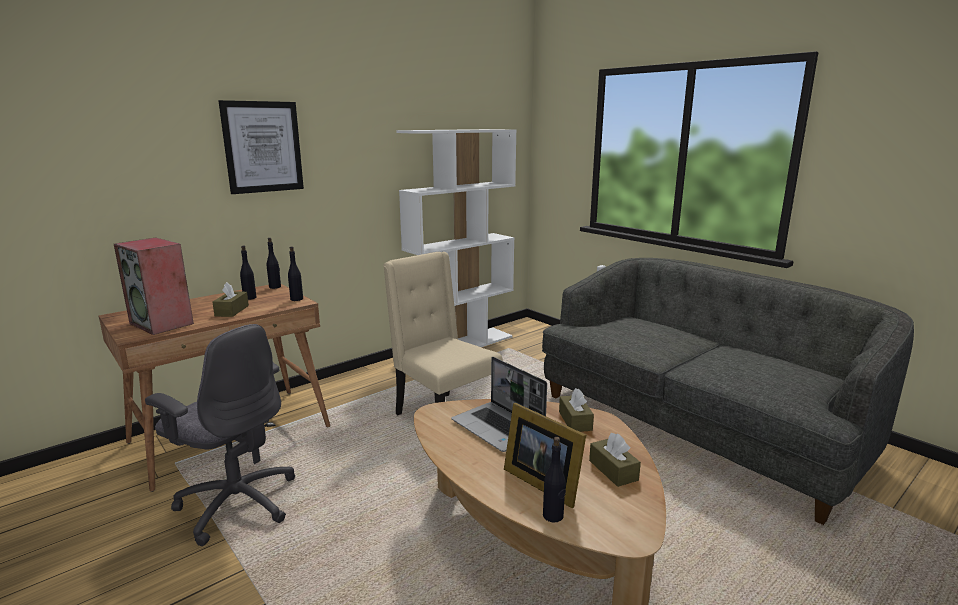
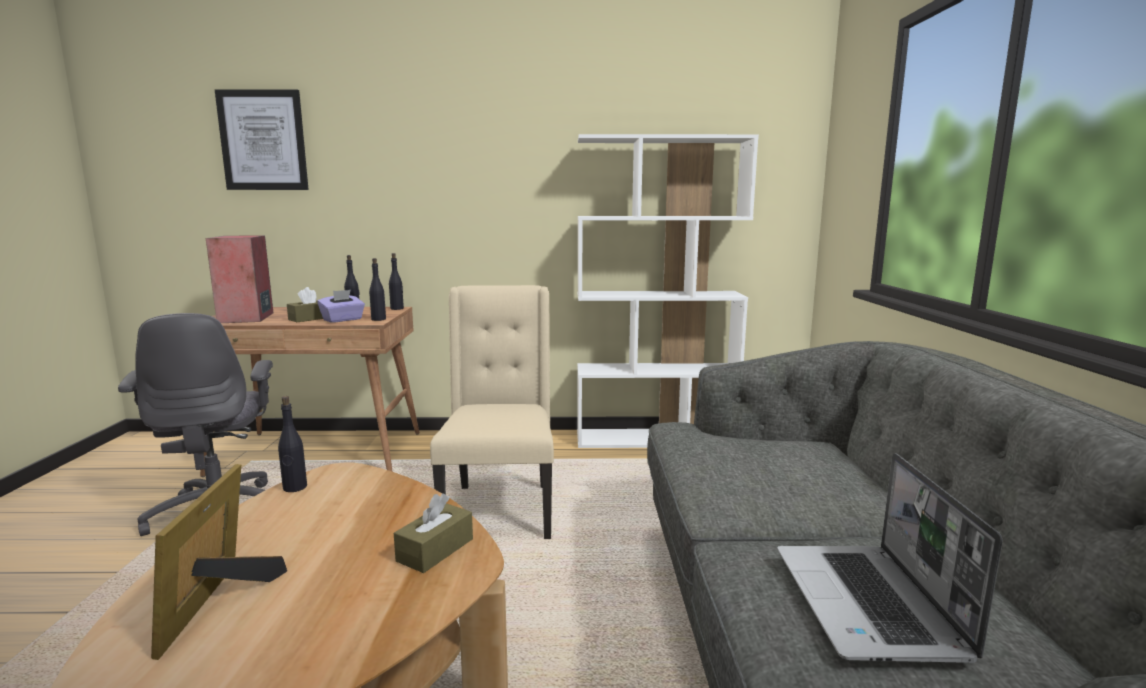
camera: 40 degrees right, 5 degrees down
picture [218,100,304,194] -> picture moved to [215,89,309,190]
laptop [452,357,547,452] -> laptop moved to [777,453,1002,663]
black bottle [543,437,566,523] -> black bottle moved to [278,396,307,492]
brown tissue box [589,433,641,487] -> none
none -> purple tissue box [317,290,365,323]

